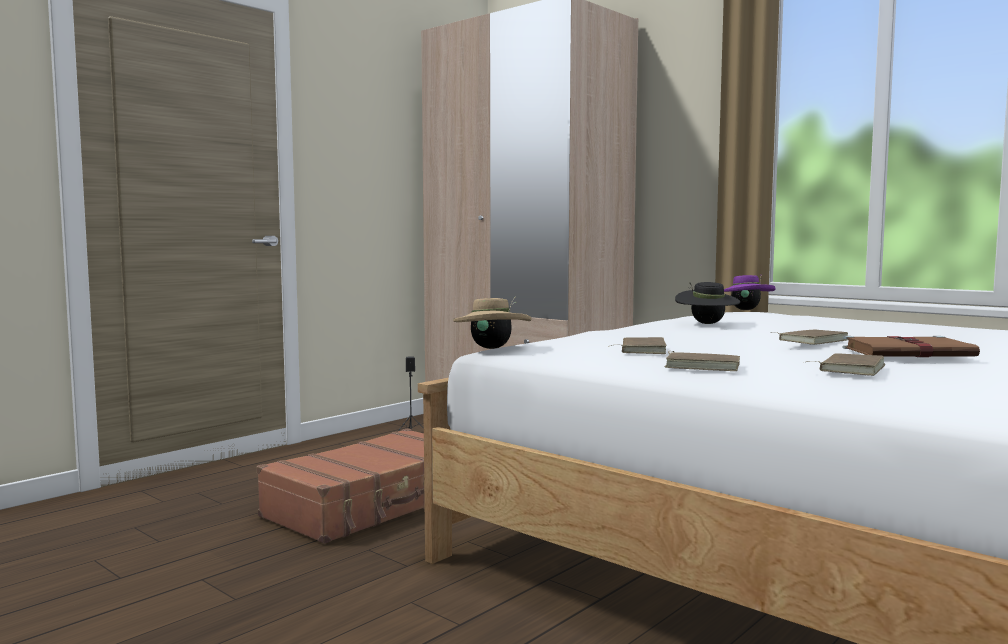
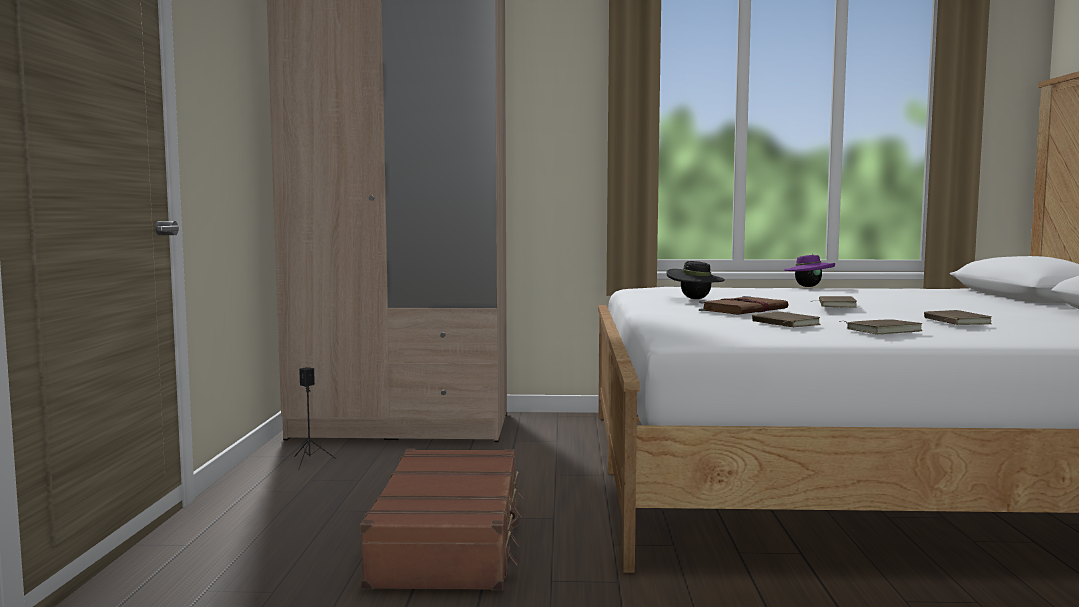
camera: 40 degrees left, 0 degrees up
beige hat [453,297,532,349] -> none
purple hat [724,274,775,310] -> purple hat moved to [784,254,835,287]
brown book [843,336,980,357] -> brown book moved to [699,296,789,315]

